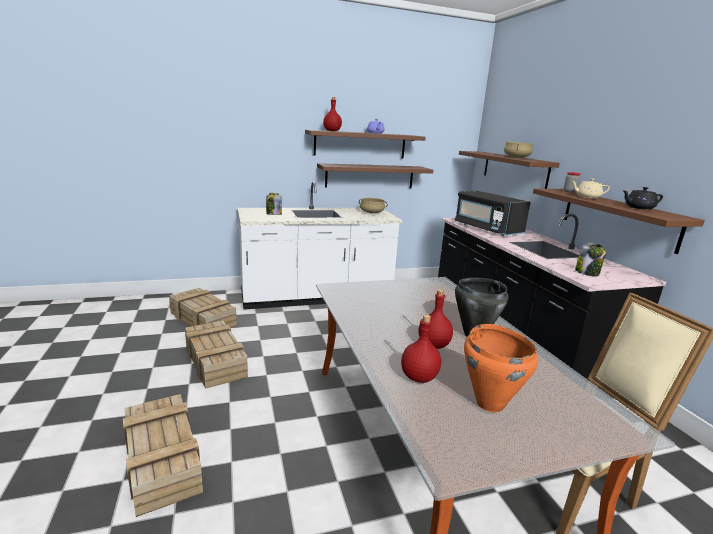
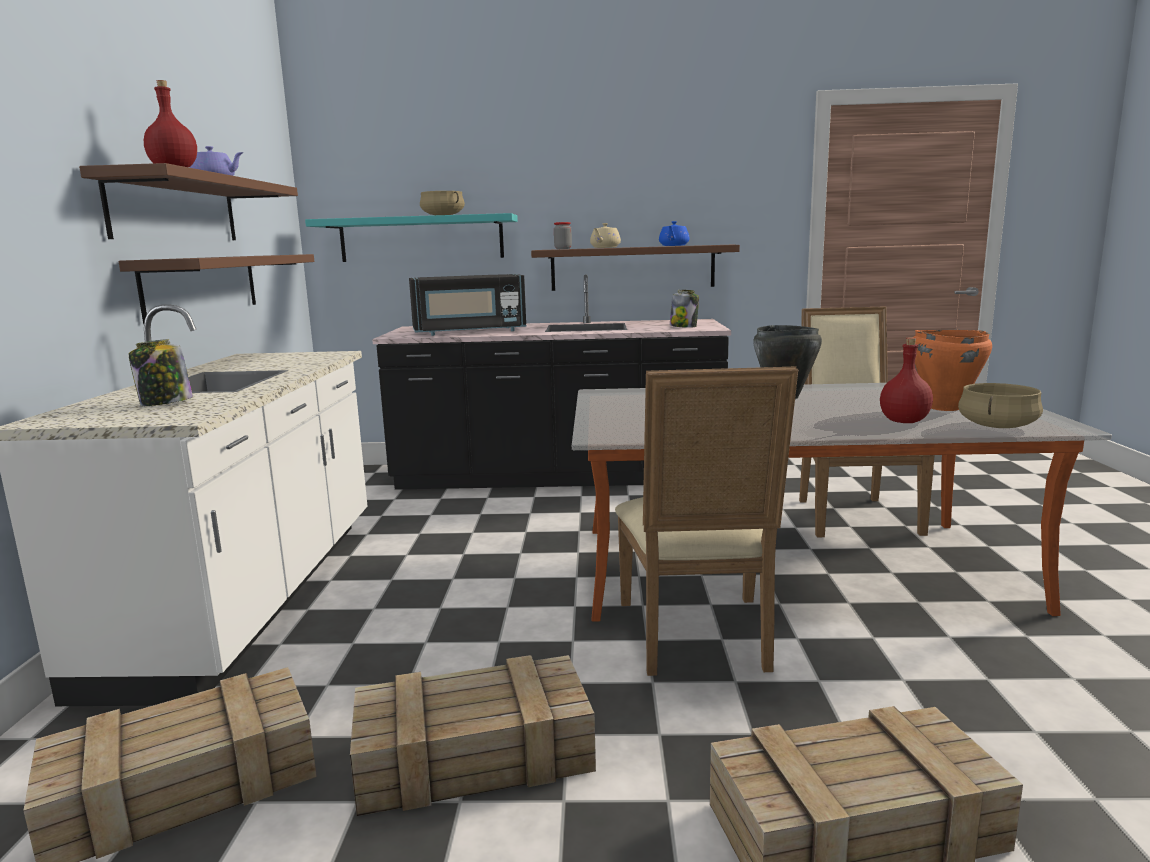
camera: 70 degrees left, 5 degrees down
beige cooking pot [359,198,388,213] -> beige cooking pot moved to [958,383,1043,428]
red bottle [419,290,453,349] -> none
brown shelf [459,151,560,189] -> turquoise shelf [305,213,518,262]
black teapot [622,187,663,210] -> blue teapot [659,221,690,246]
none -> beige chair [615,366,798,676]

